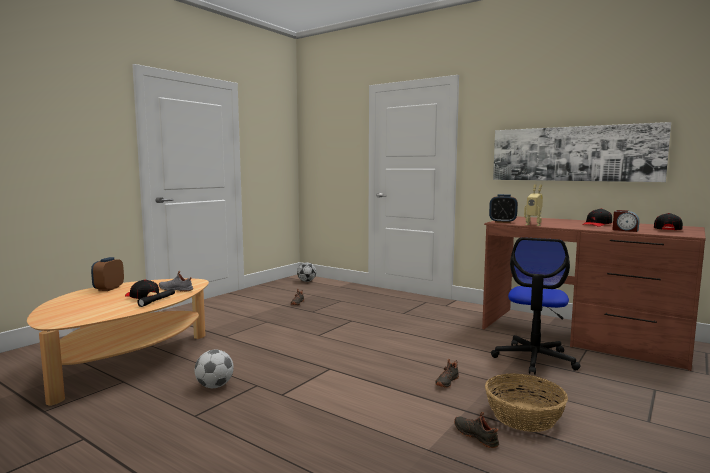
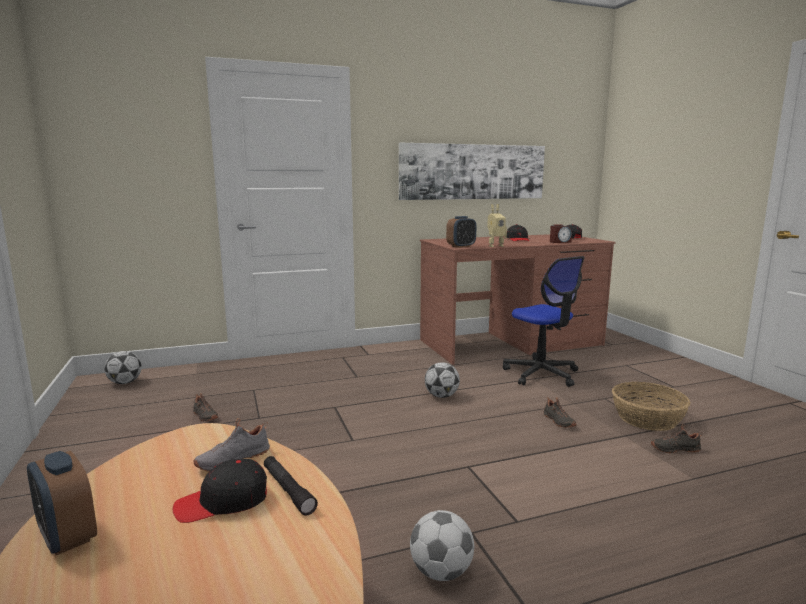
camera: 55 degrees left, 5 degrees up
none -> football [425,362,460,398]

